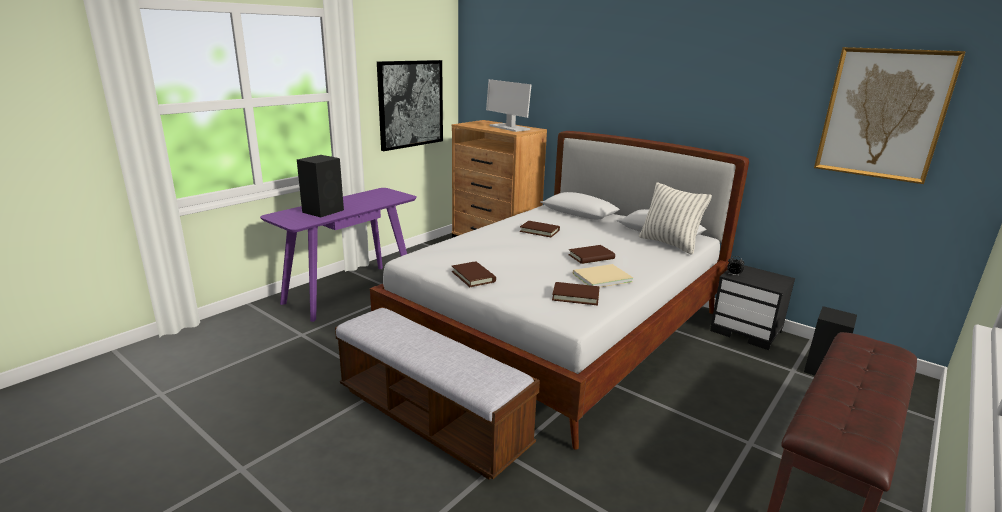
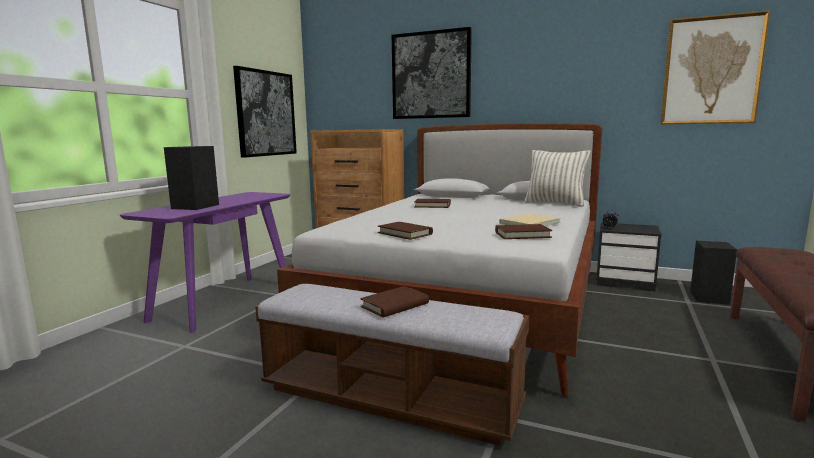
camera: 15 degrees left, 10 degrees down
monitor [486,79,532,132] -> none
brown book [568,245,615,264] -> brown book moved to [360,286,429,318]
none -> picture [392,27,472,119]

